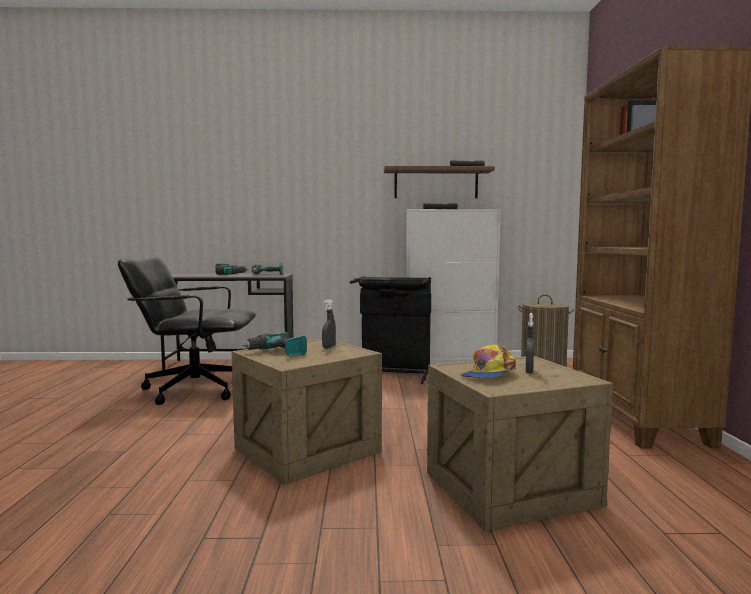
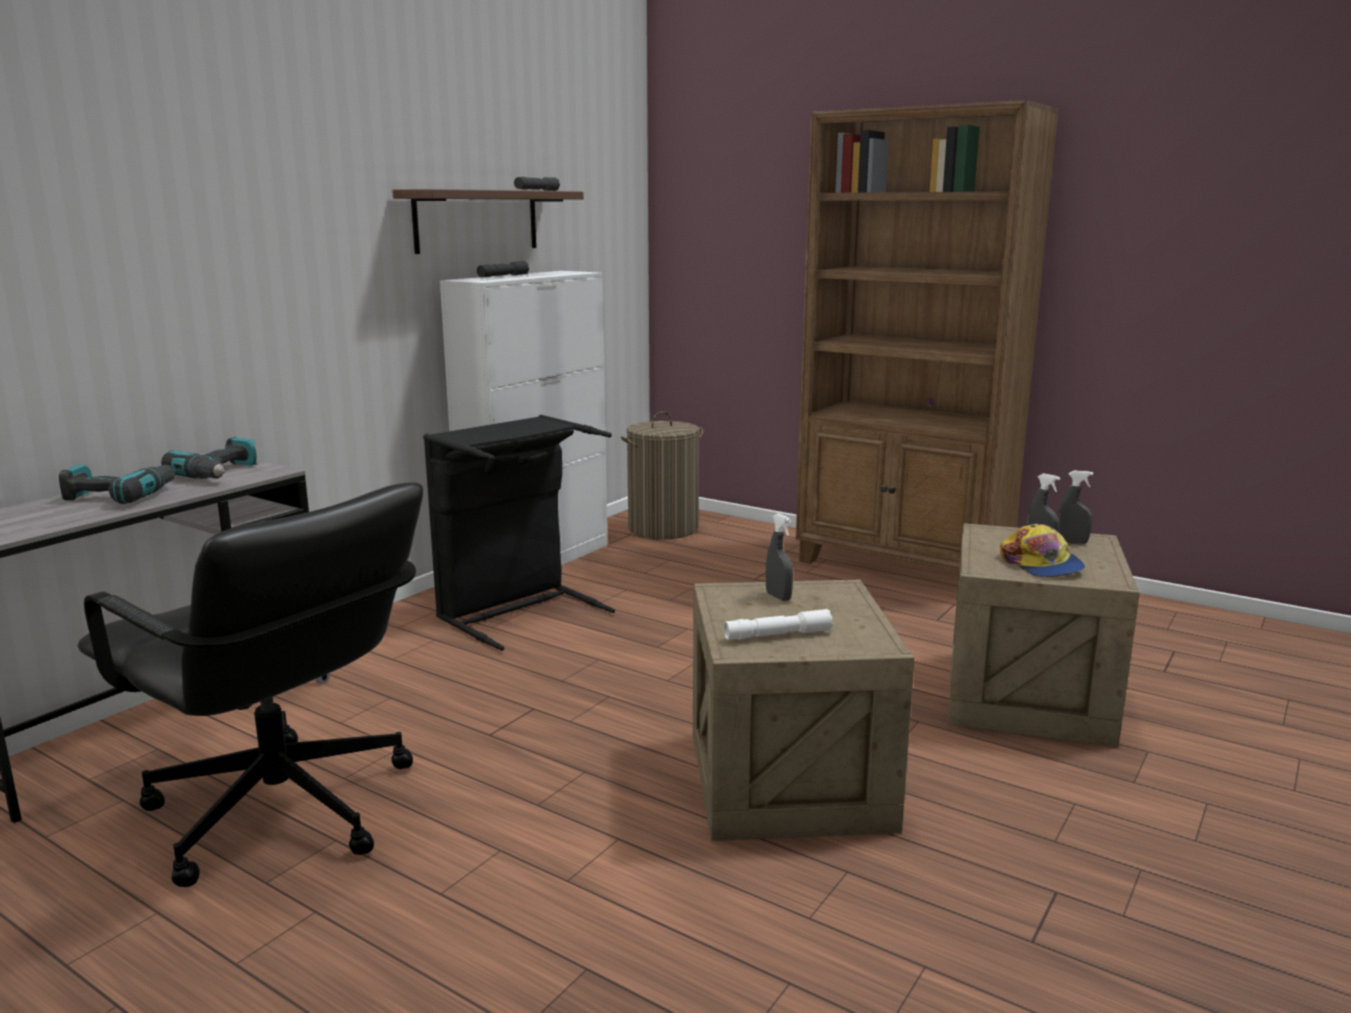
camera: 55 degrees left, 10 degrees up
black office chair [118,256,256,405] -> black office chair turned 90 degrees counterclockwise [77,482,423,887]
power drill [242,331,307,357] -> white flashlight [724,609,833,640]
none -> grey spray bottle [1057,470,1093,544]

